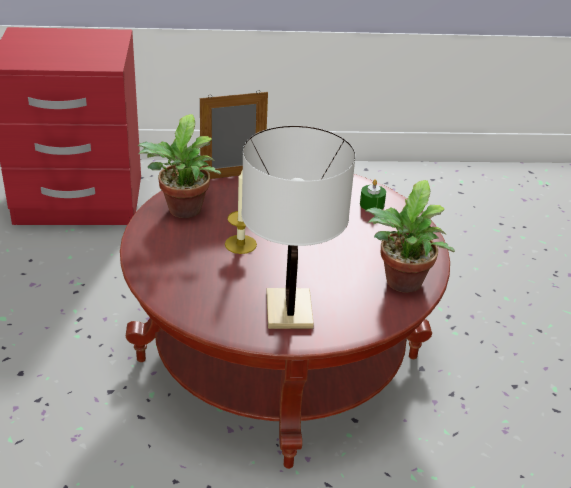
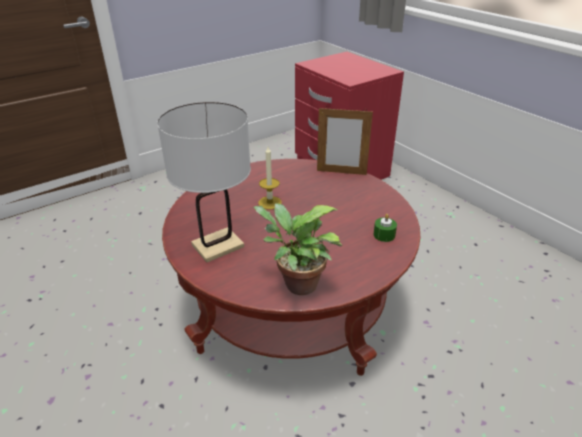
camera: 60 degrees right, 0 degrees up
potted plant [137,114,221,218] -> none
picture frame [200,90,268,179] -> picture frame turned 150 degrees clockwise [317,106,373,175]

